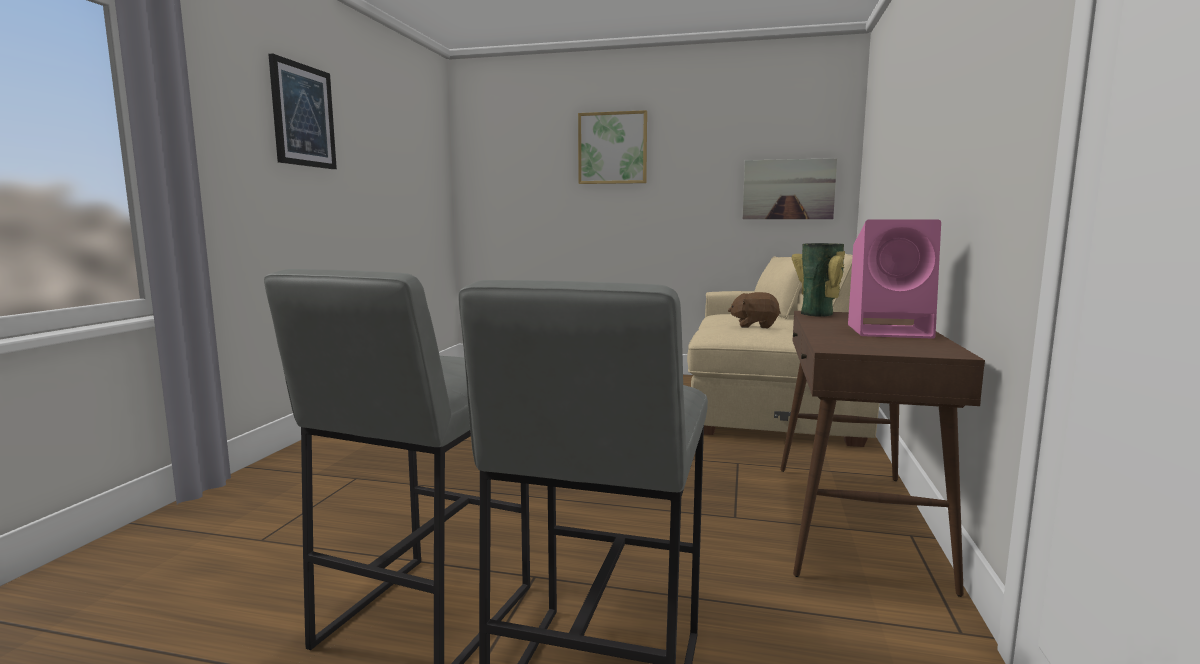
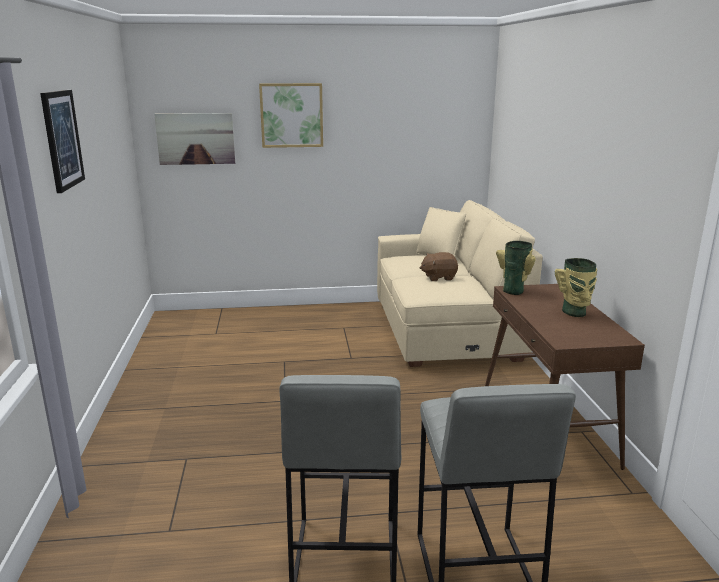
camera: 20 degrees left, 10 degrees up
picture [743,158,837,219] -> picture moved to [154,113,235,165]
pink speaker [848,219,941,339] -> vase [555,258,597,317]

